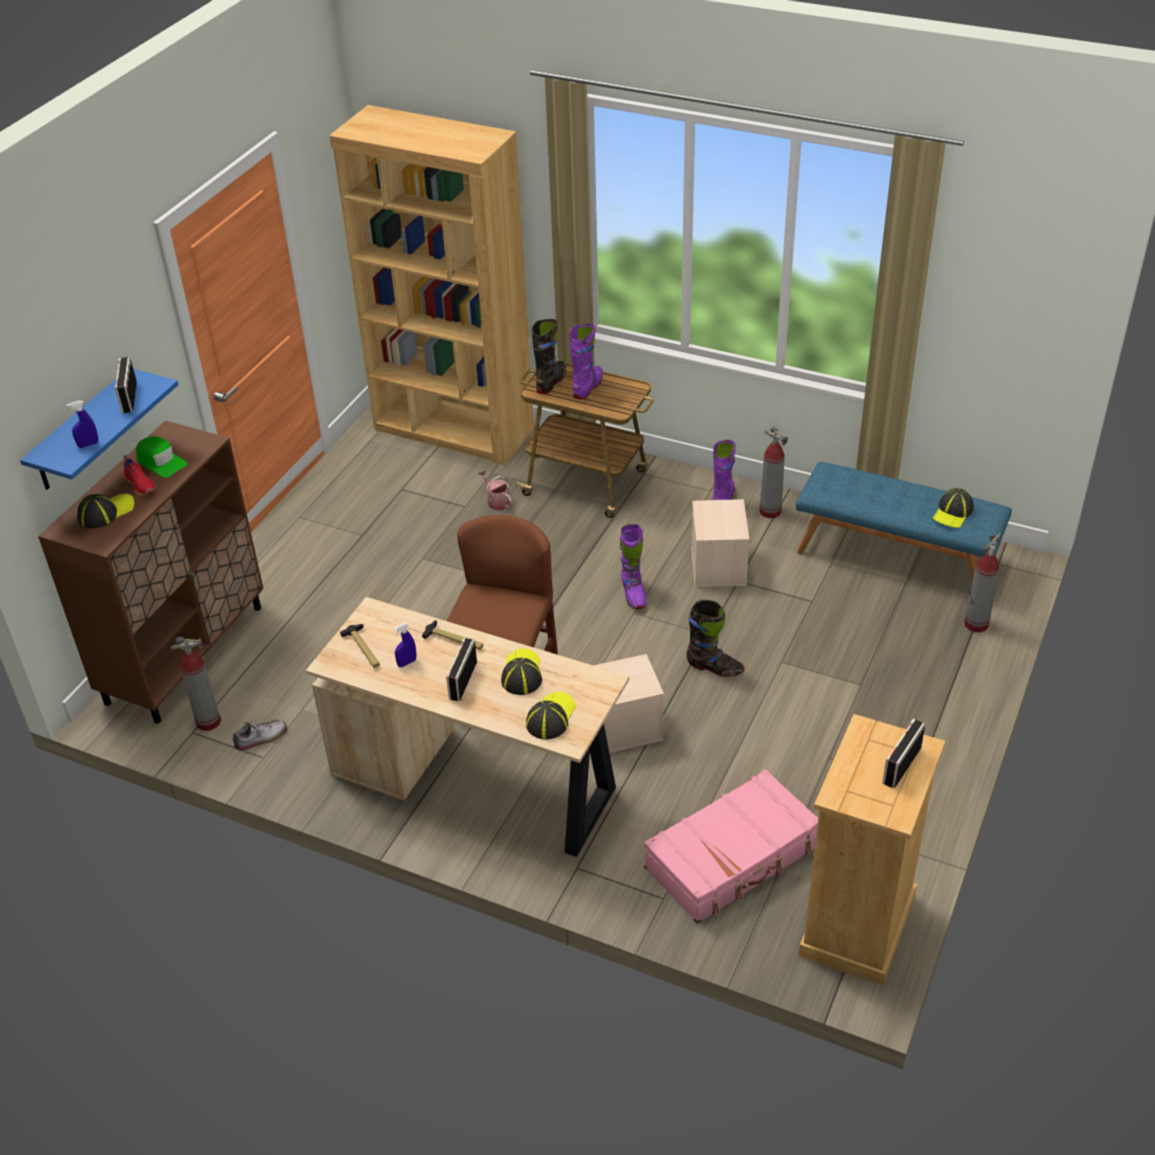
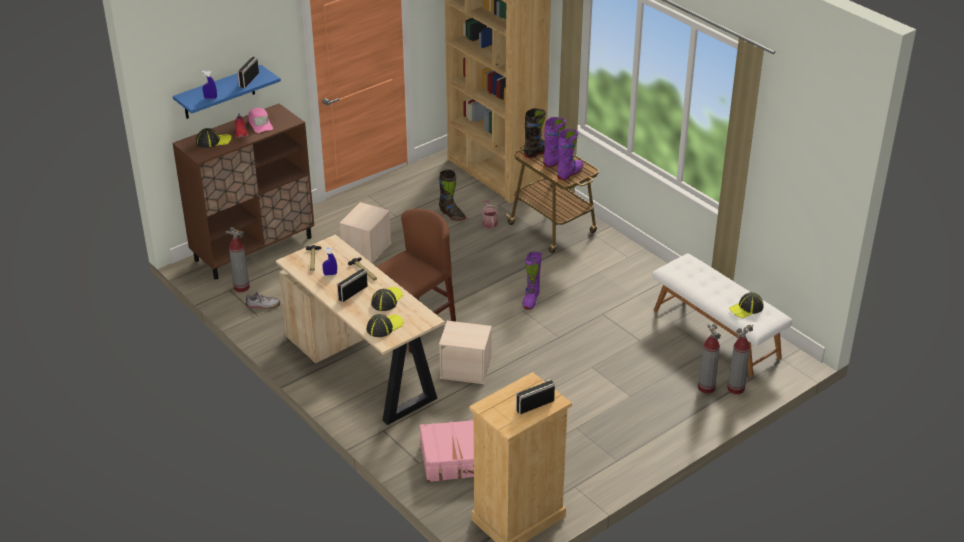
camera: 25 degrees right, 5 degrees down
green cap [136,436,187,477] -> pink cap [248,108,273,133]
black boot [686,600,745,677] -> black boot moved to [439,169,466,221]
beige storage box [691,499,749,587] -> beige storage box moved to [340,202,391,264]
purple boot [713,440,736,500] -> purple boot moved to [557,129,584,180]
fire extinguisher [759,427,788,518] -> fire extinguisher moved to [698,323,721,394]
blue bench [796,462,1012,582] -> white bench [653,254,792,377]

